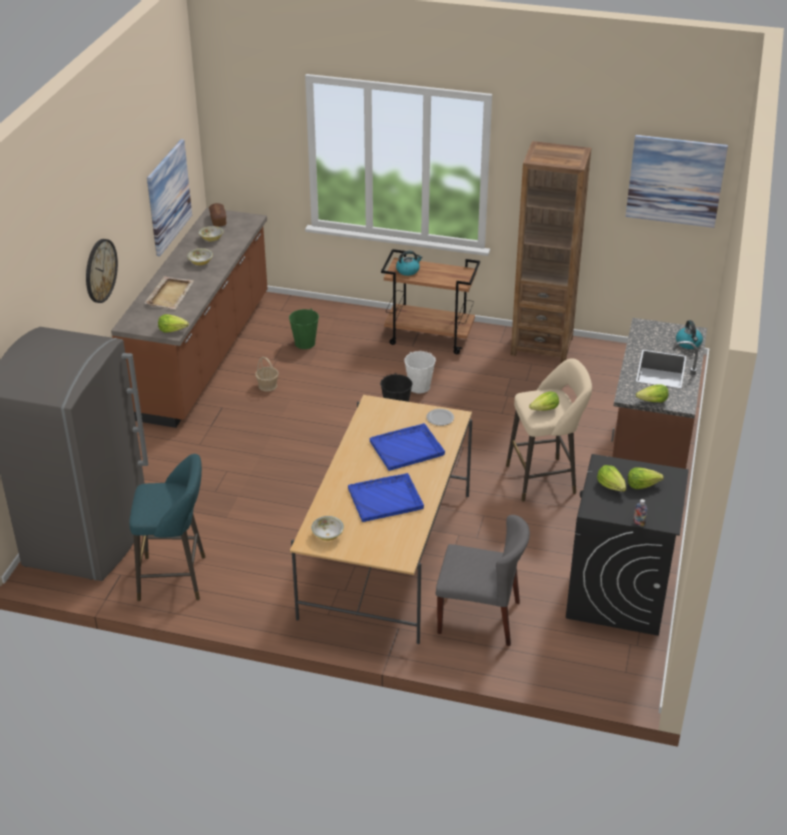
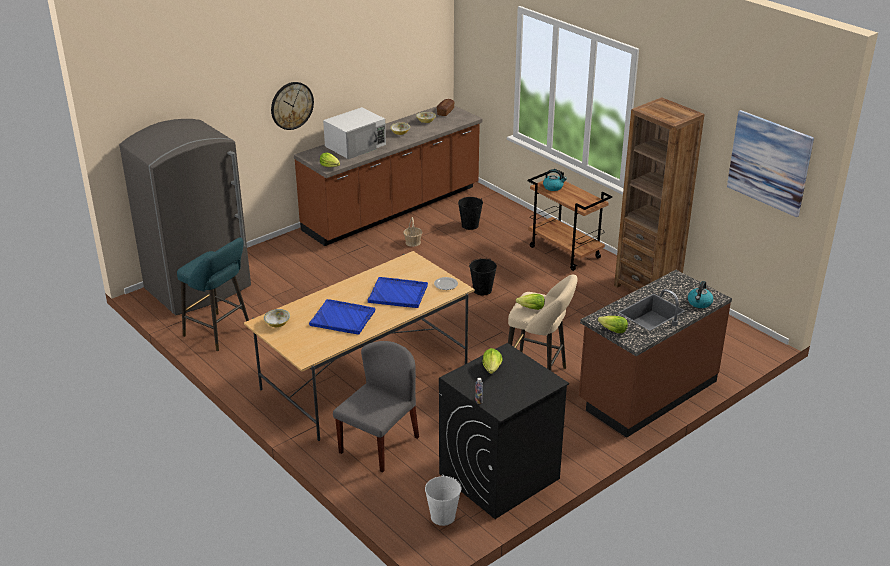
camera: 35 degrees right, 5 degrees down
beige tray [144,276,194,309] -> white microwave [323,107,386,159]
picture [147,139,192,256] -> none
green bucket [289,309,319,349] -> black bucket [458,197,483,230]
white bucket [404,351,436,393] -> white bucket moved to [425,474,461,526]
grey chair [436,515,530,646] -> grey chair turned 105 degrees counterclockwise [333,341,419,473]
lettuce [628,467,664,489] -> none

